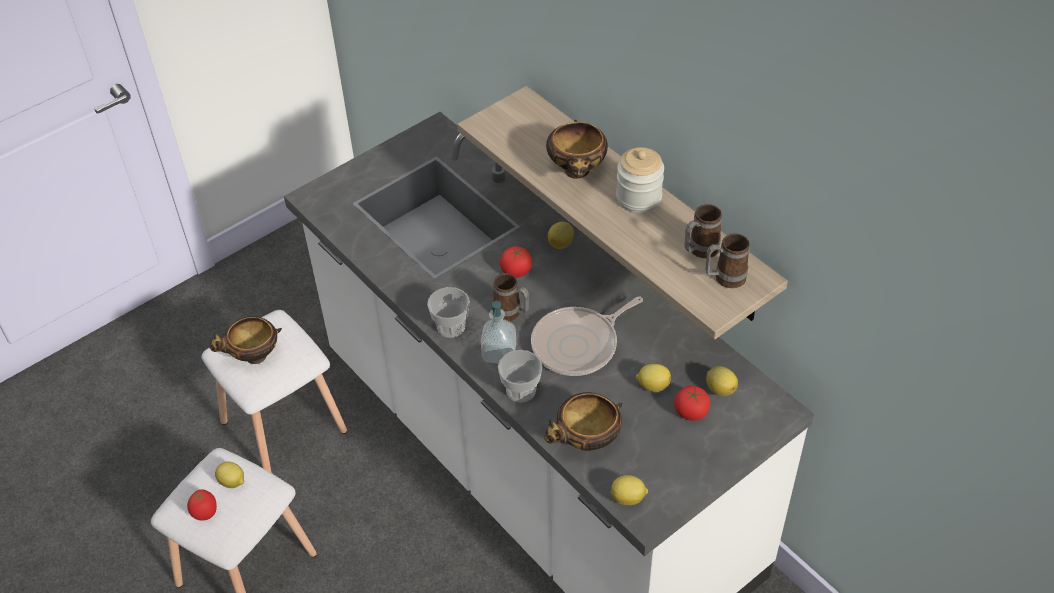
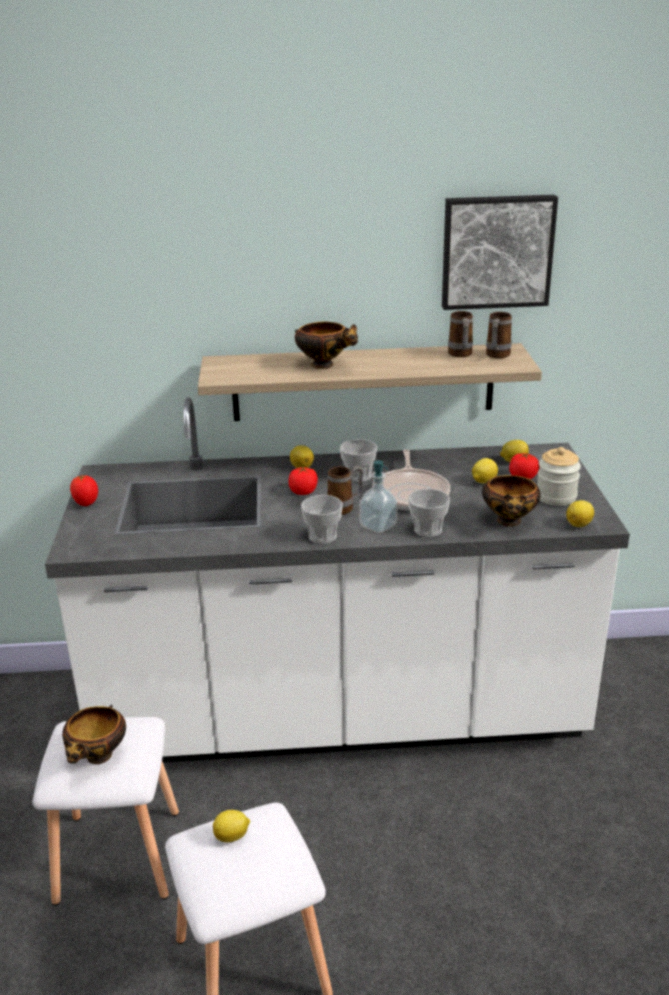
camera: 55 degrees left, 20 degrees down
tomato [187,489,217,521] -> tomato moved to [70,474,98,506]
jar [616,147,664,213] -> jar moved to [537,447,581,506]
none -> cup [340,439,377,482]
none -> picture [442,195,558,310]

